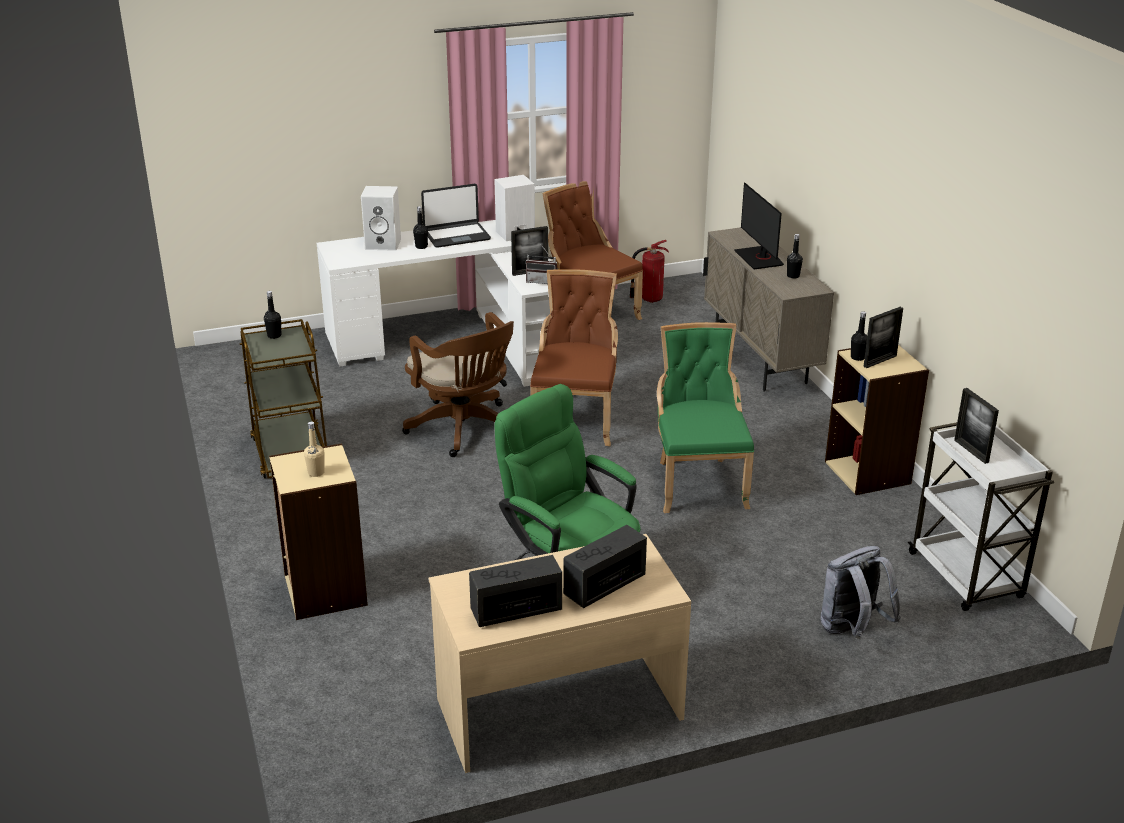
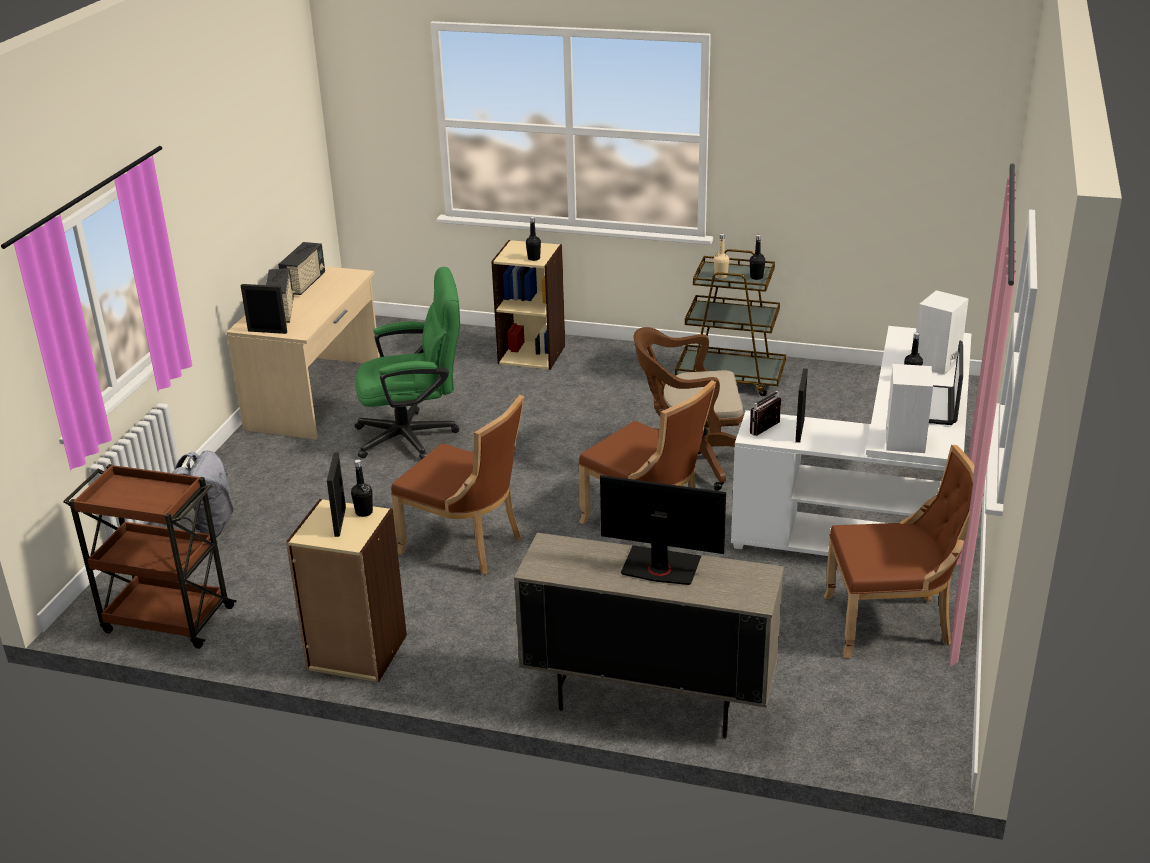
camera: 125 degrees right, 0 degrees up
beige bottle [304,422,325,477] -> beige bottle moved to [714,234,729,279]
fire extinguisher [630,240,669,303] -> none
green chair [657,322,754,513] -> brown chair [391,395,524,574]
black bottle [787,234,803,279] -> black bottle moved to [526,217,541,261]
white cart [908,422,1054,611] -> brown cart [63,464,237,649]
picture frame [954,388,999,464] -> picture frame moved to [241,284,287,334]

